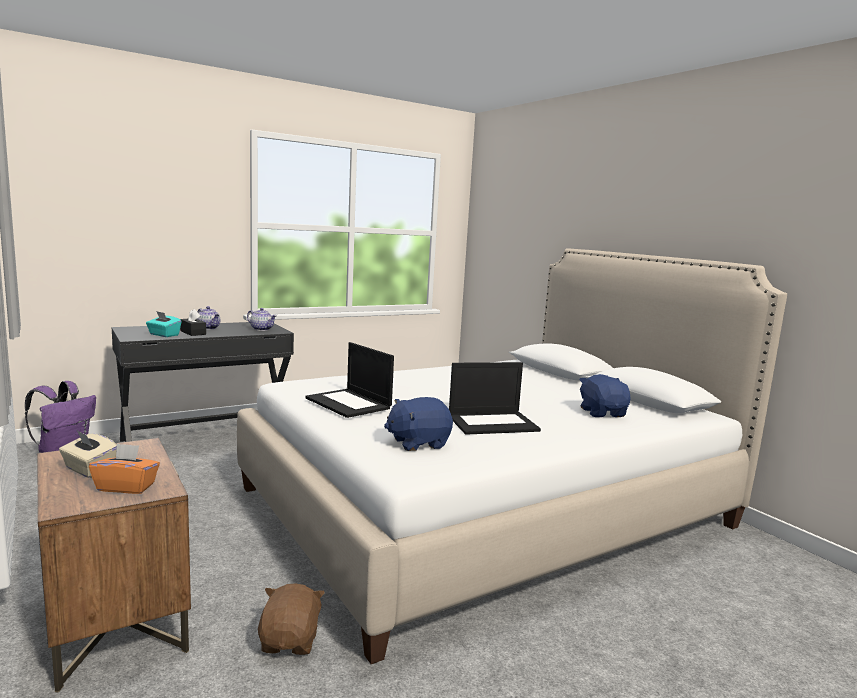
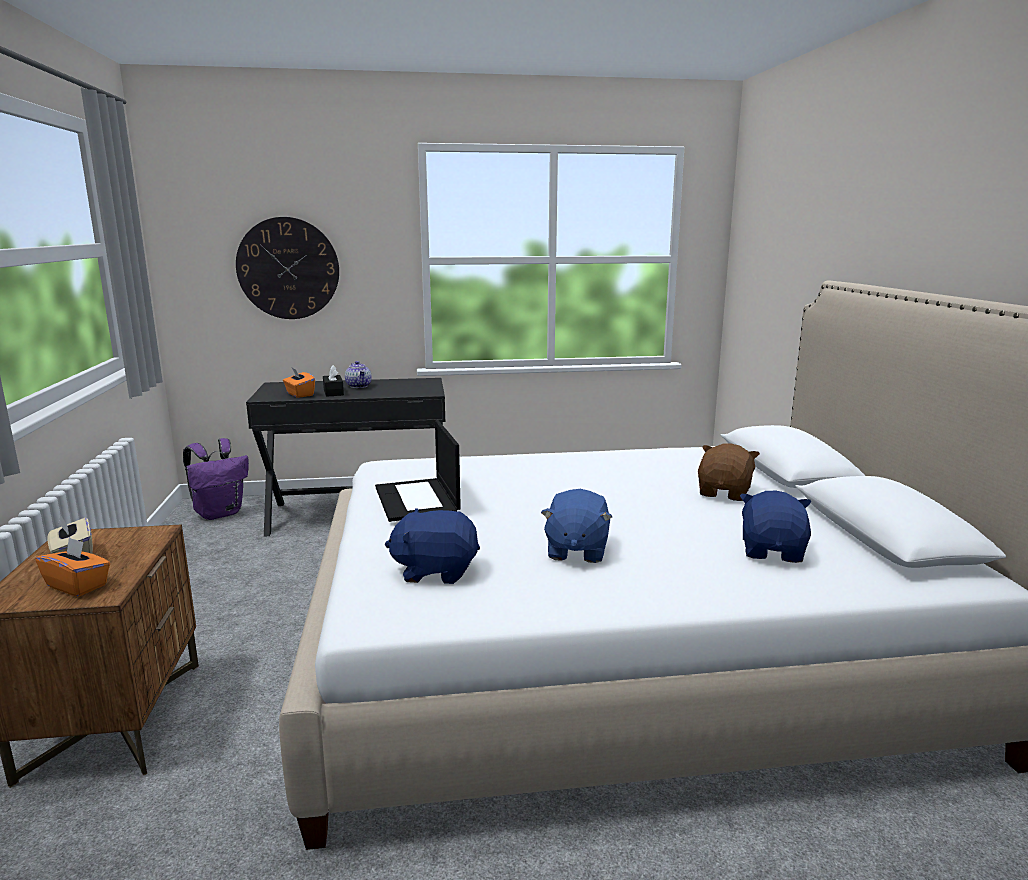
camera: 25 degrees right, 5 degrees up
turquoise tissue box [146,311,182,337] -> orange tissue box [283,368,315,398]
teapot [247,308,277,331] -> none
brown plush toy [258,583,325,655] -> brown plush toy moved to [698,443,760,501]
laptop [449,362,541,435] -> blue plush toy [541,489,612,563]
none -> wall clock [236,217,339,319]

